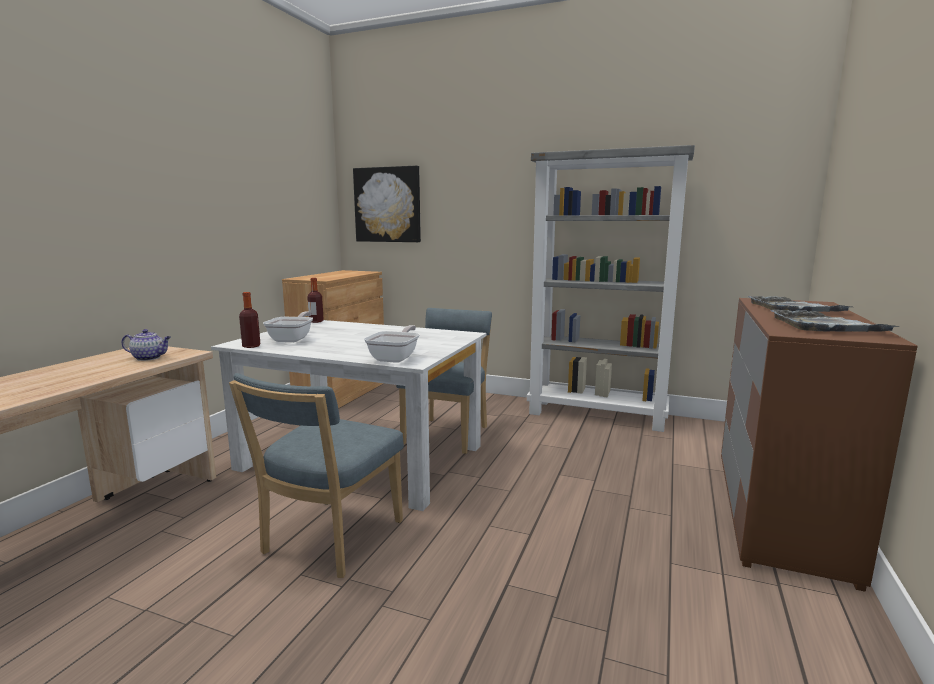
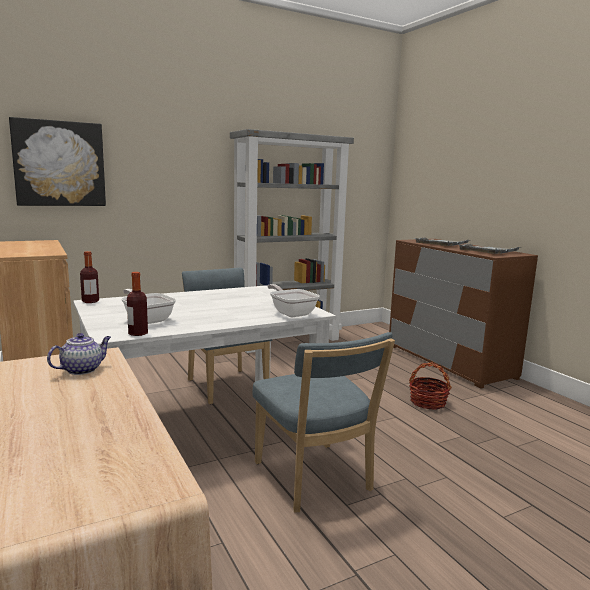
camera: 50 degrees left, 0 degrees up
none -> basket [409,362,452,410]

